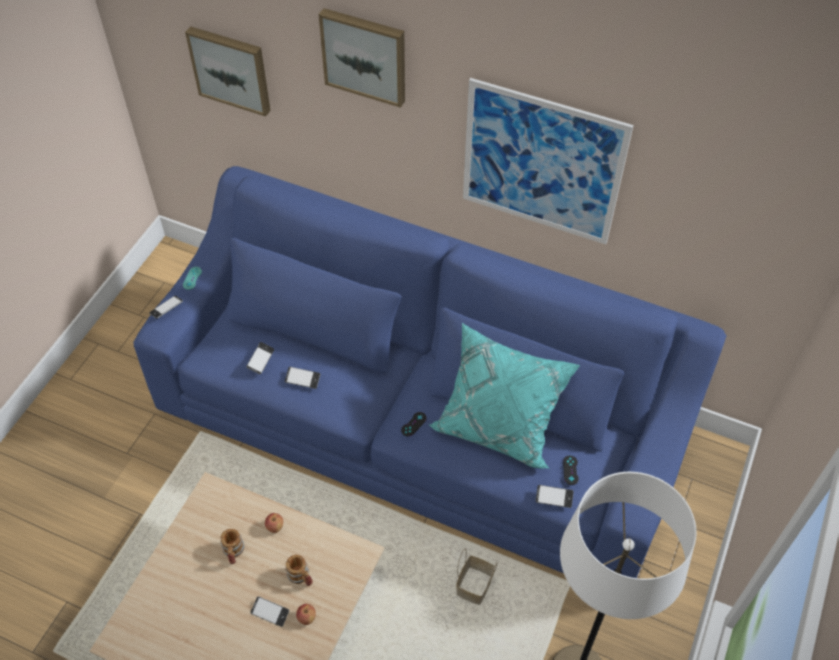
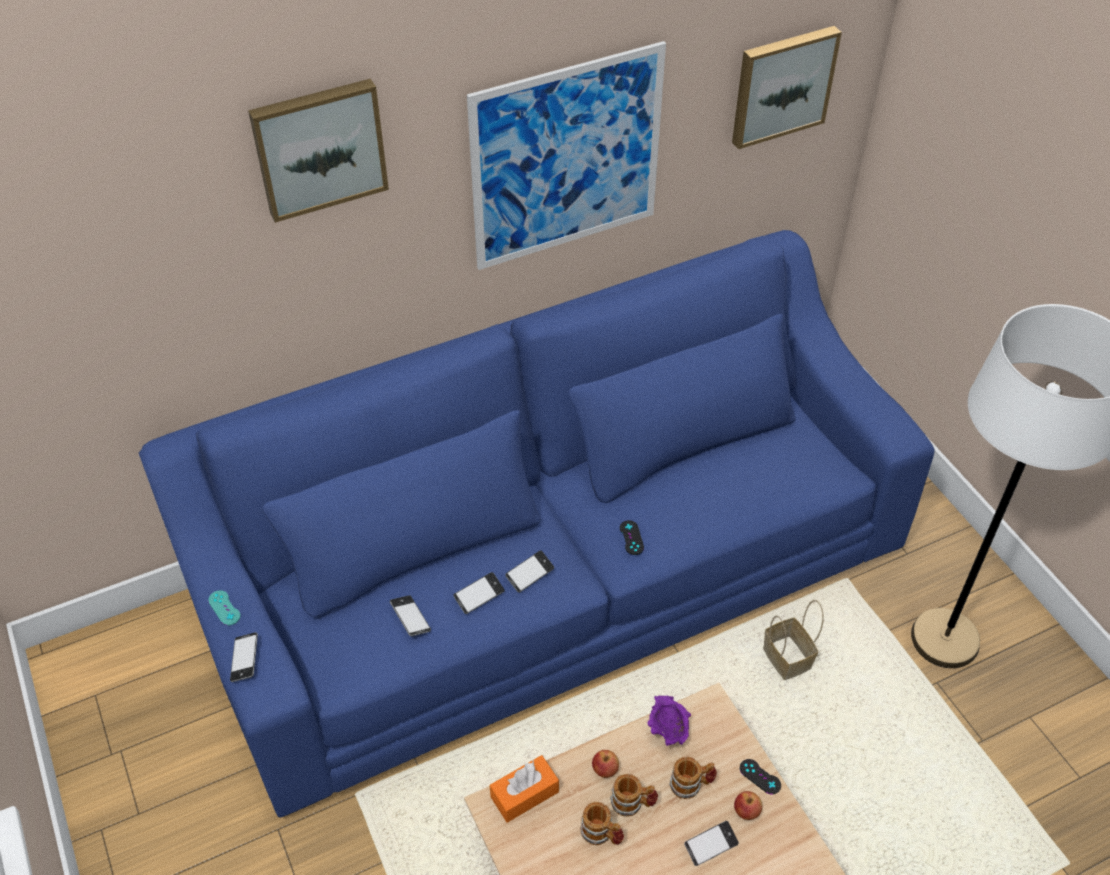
camera: 50 degrees left, 5 degrees down
picture [185,26,271,117] -> picture moved to [732,26,842,149]
turquoise pillow [429,323,580,468] -> none
phone [536,485,574,508] -> phone moved to [505,550,554,593]
black game controller [563,456,579,485] -> black game controller moved to [740,759,781,794]
none -> orange tissue box [490,755,559,823]
none -> mug [610,774,658,817]
none -> purple bowl [647,696,691,746]

